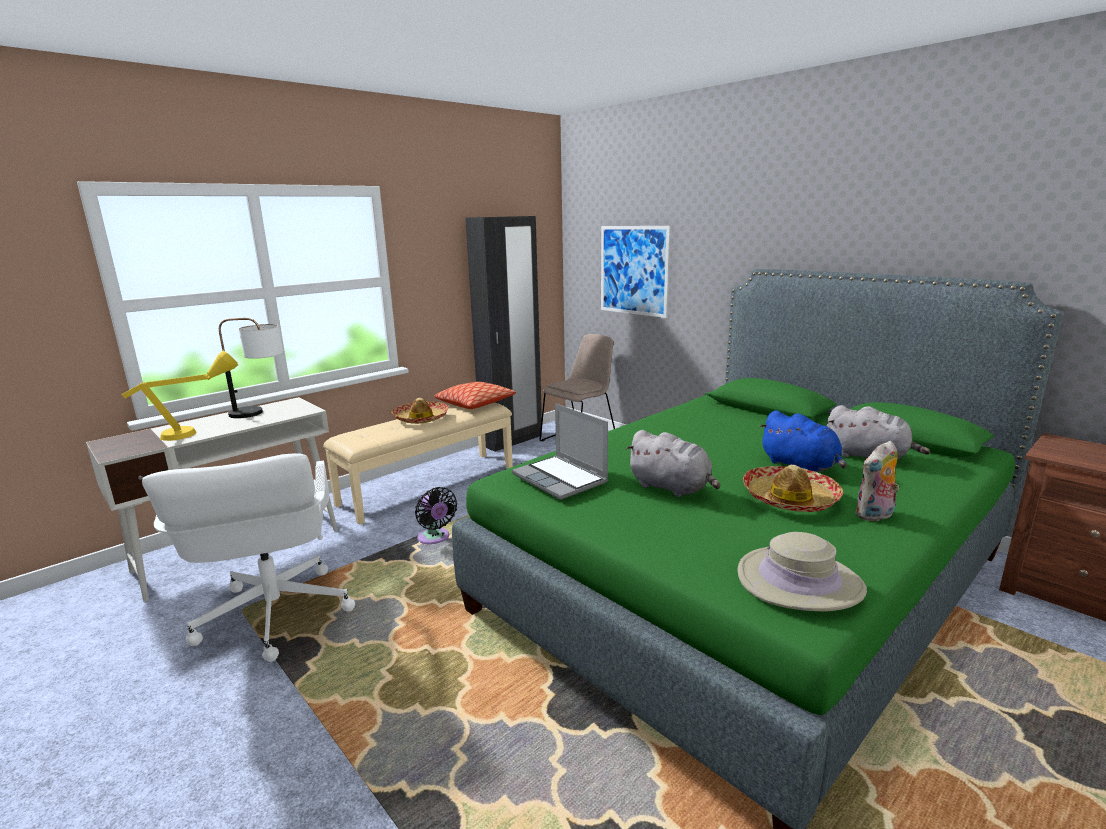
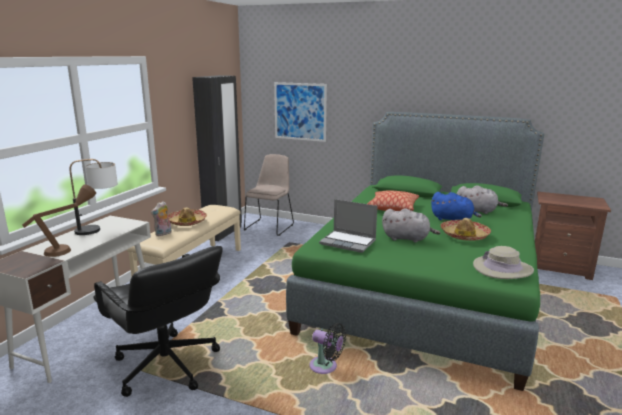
camera: 25 degrees left, 0 degrees up
yellow table lamp [121,351,238,441] -> brown table lamp [22,184,96,257]
white office chair [142,453,355,662] -> black office chair [94,246,223,397]
black fan [415,487,457,544] -> black fan moved to [309,323,346,374]
pillow [434,382,516,409] -> pillow moved to [367,190,419,211]
plush toy [855,441,899,521] -> plush toy moved to [151,201,172,236]

